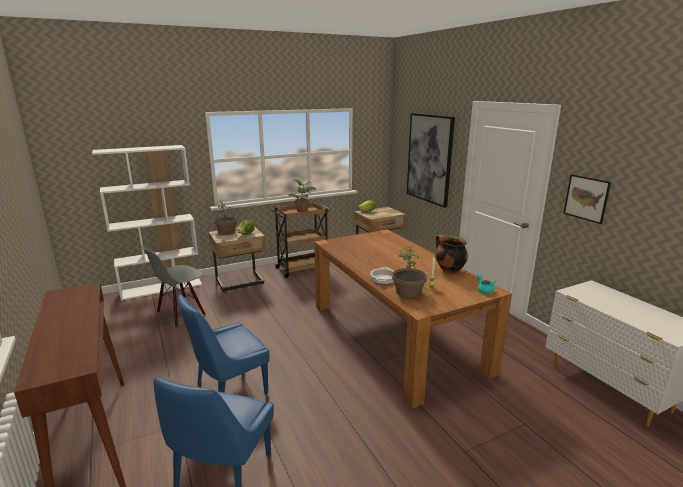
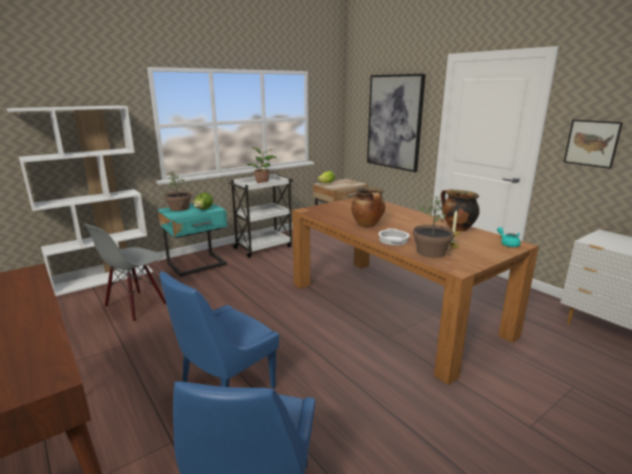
camera: 10 degrees left, 0 degrees up
beige nightstand [209,227,265,292] -> turquoise nightstand [158,203,227,277]
brown cart [271,202,330,278] -> white cart [228,174,293,258]
none -> cooking pot [351,187,385,227]

